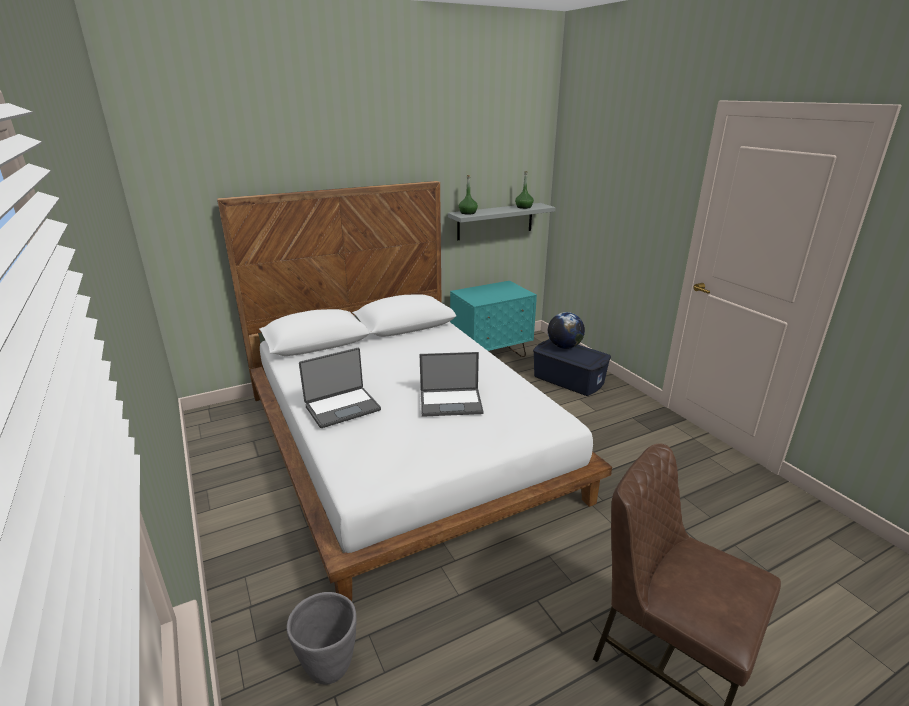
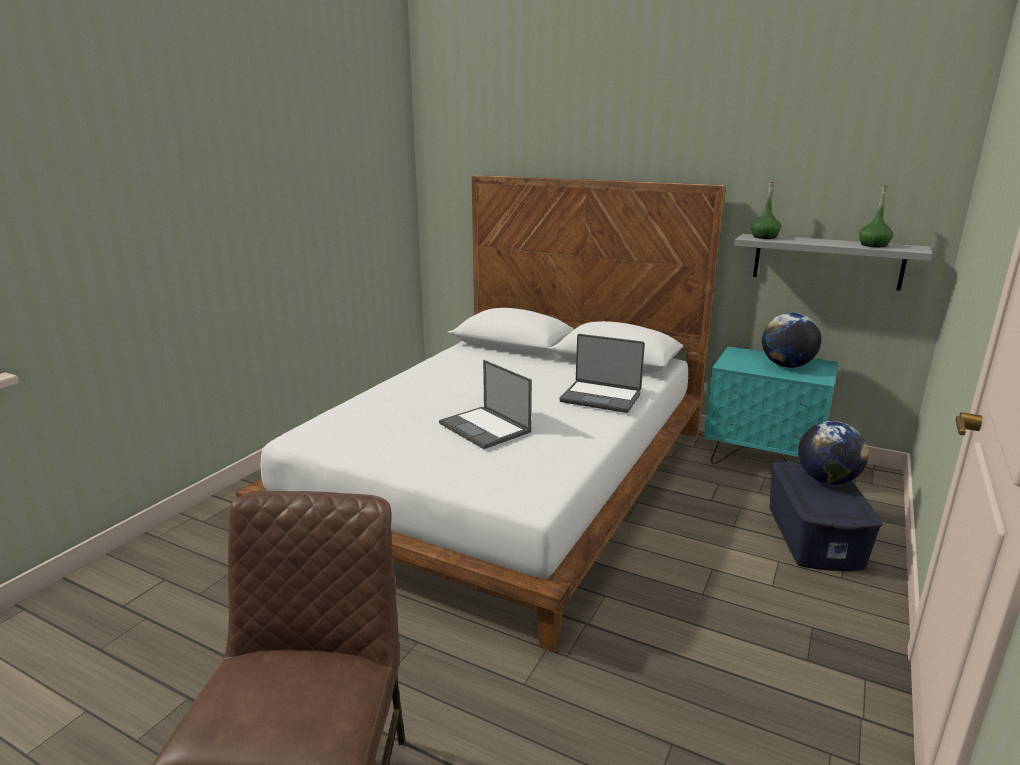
camera: 55 degrees right, 5 degrees down
grey planter [287,592,357,685] -> none
laptop [299,348,381,428] -> laptop moved to [559,334,645,413]
none -> globe [762,313,821,368]

